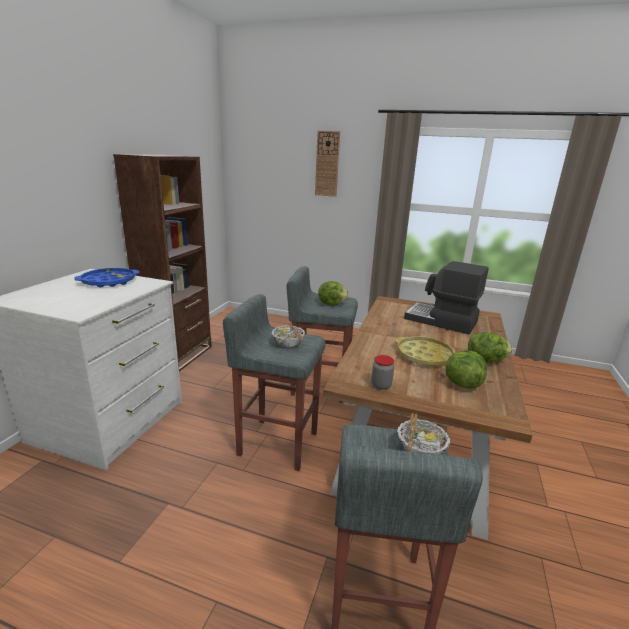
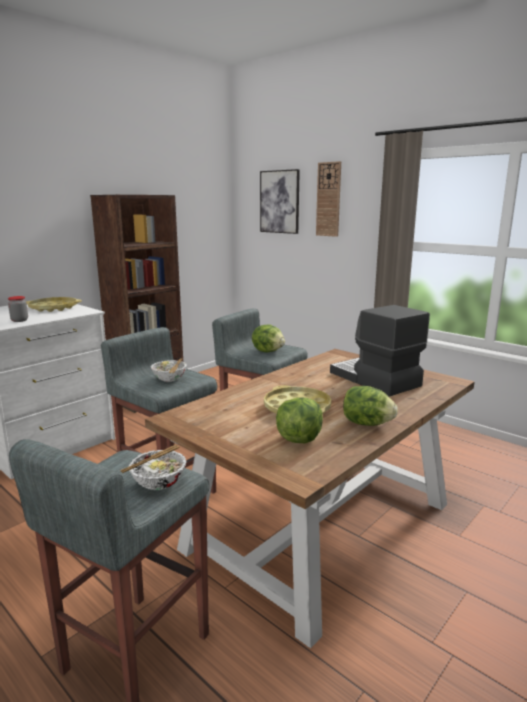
camera: 25 degrees right, 5 degrees down
blue tray [74,268,140,287] -> yellow tray [26,297,82,312]
jar [371,355,394,390] -> jar moved to [8,296,28,322]
none -> picture [260,169,300,234]

